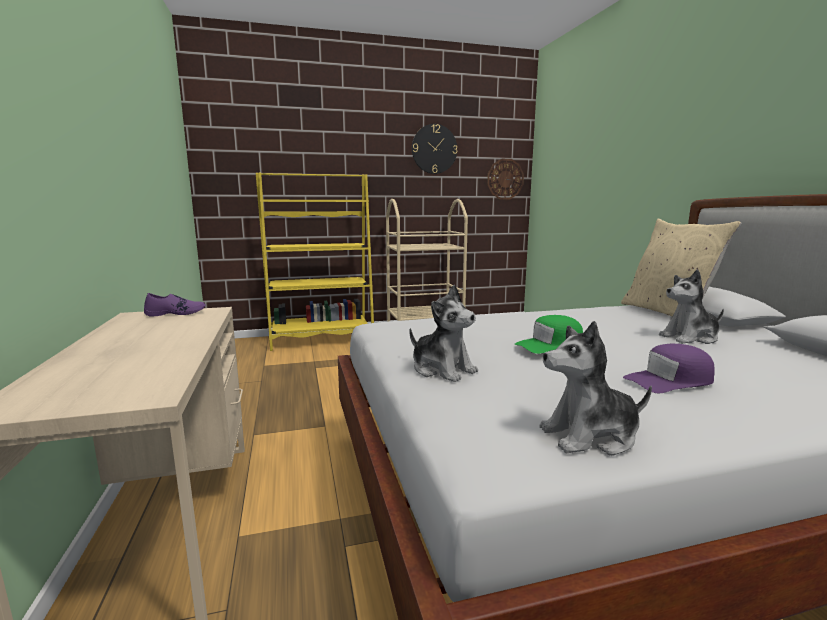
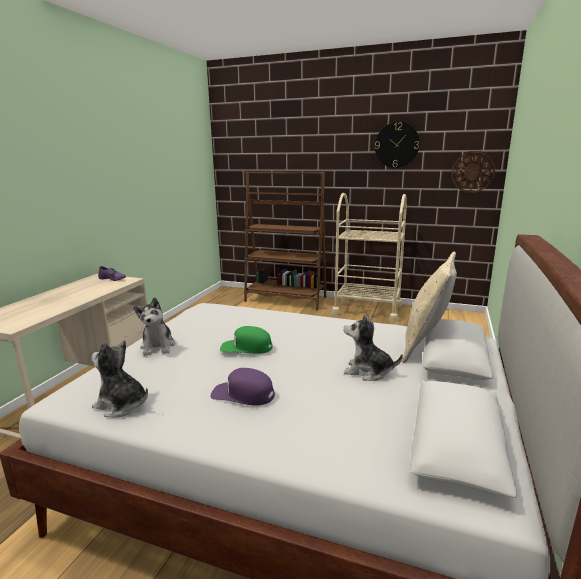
camera: 35 degrees right, 5 degrees up
yellow bookcase [256,173,374,351] -> brown bookcase [244,172,326,310]

